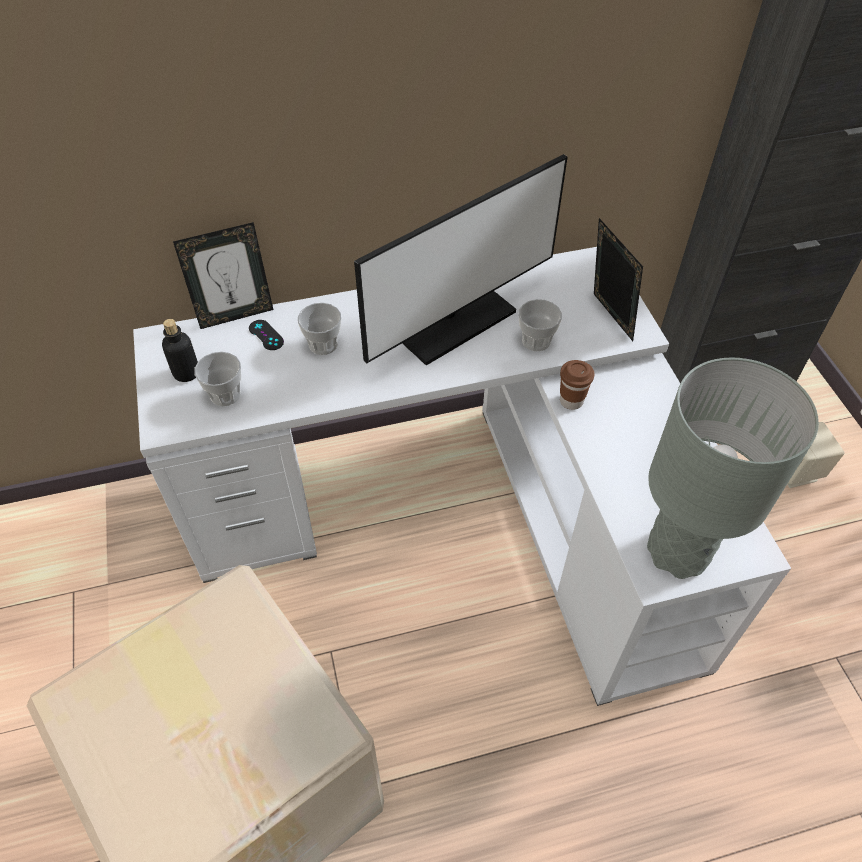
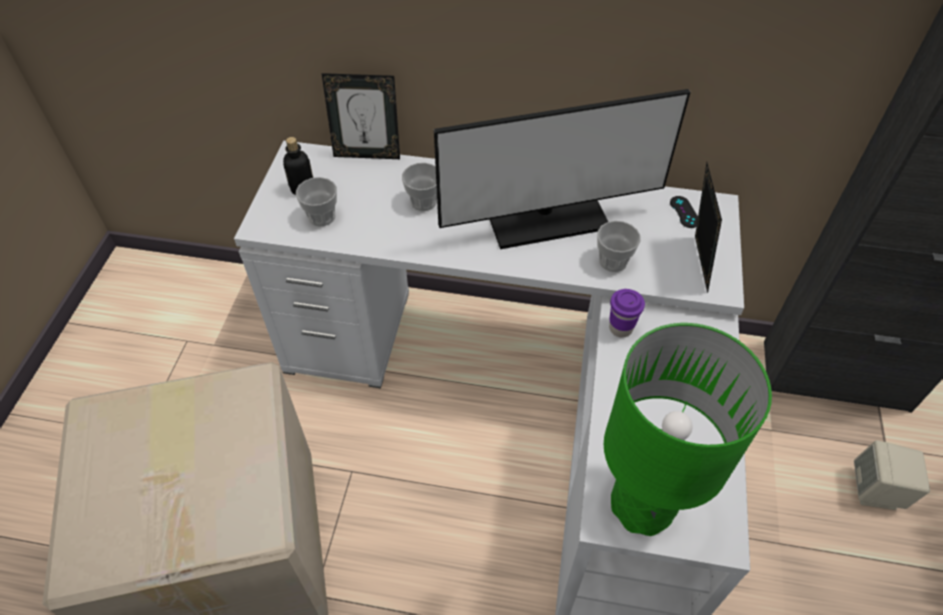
camera: 25 degrees right, 0 degrees up
black game controller [249,320,284,350] -> black game controller moved to [670,196,698,228]
brown cup [560,360,595,410] -> purple cup [609,289,645,337]
grey table lamp [647,357,819,579] -> green table lamp [604,323,772,536]

